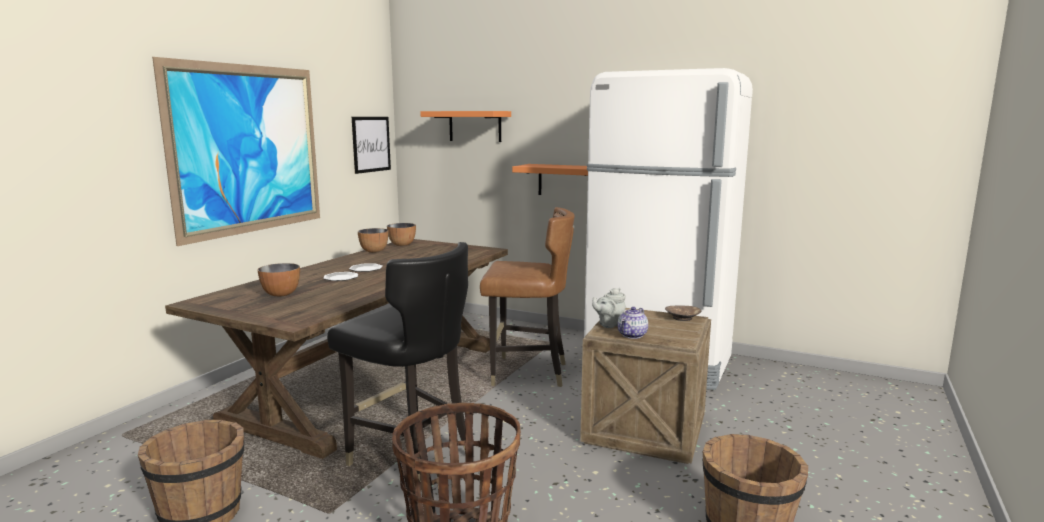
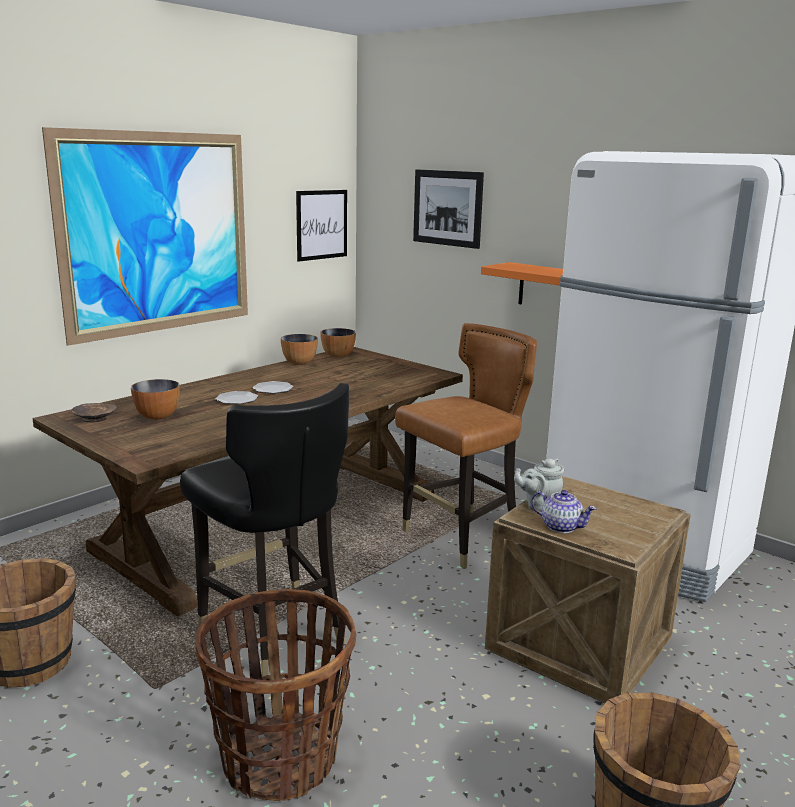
camera: 15 degrees right, 5 degrees up
orange shelf [420,111,511,142] -> picture [413,169,484,249]
brown chair [480,207,575,387] -> brown chair turned 60 degrees counterclockwise [395,323,537,569]
teapot [618,307,648,339] -> teapot turned 105 degrees counterclockwise [531,490,597,533]
brown bowl [665,306,701,321] -> brown bowl moved to [71,403,117,422]

